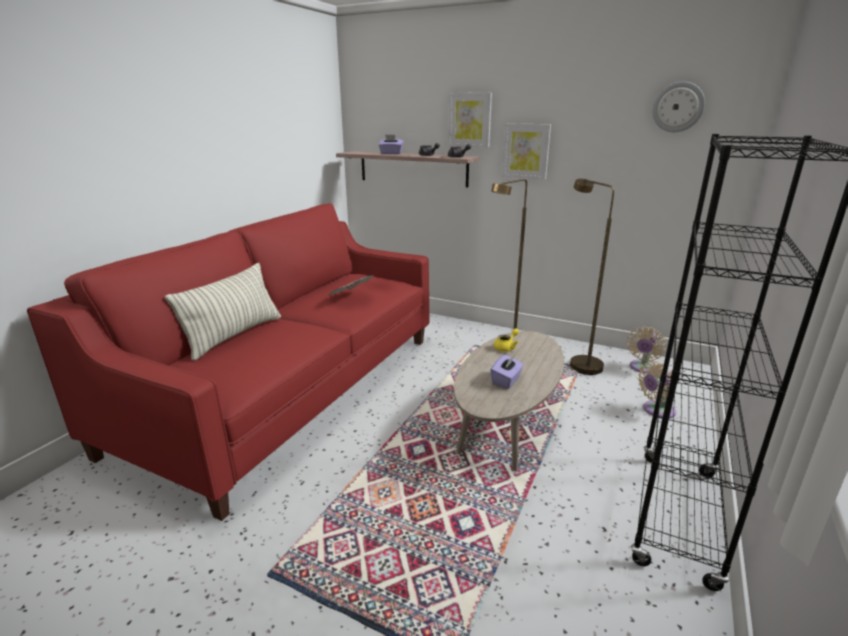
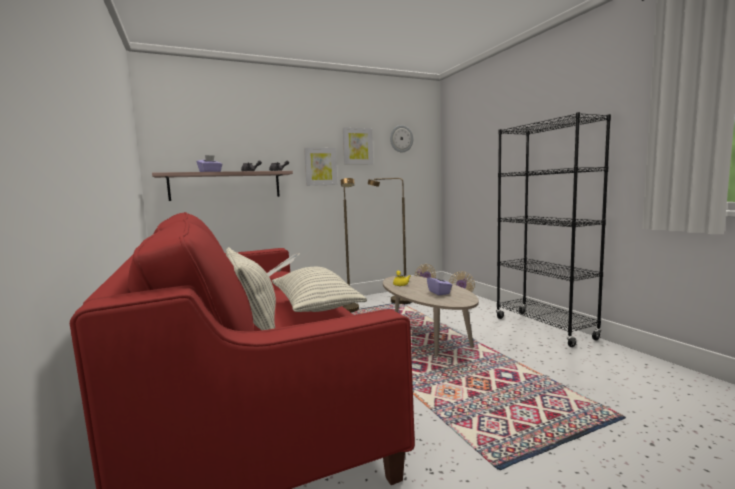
camera: 50 degrees left, 15 degrees down
picture [448,93,492,148] -> picture moved to [343,127,373,165]
none -> pillow [272,267,367,312]

